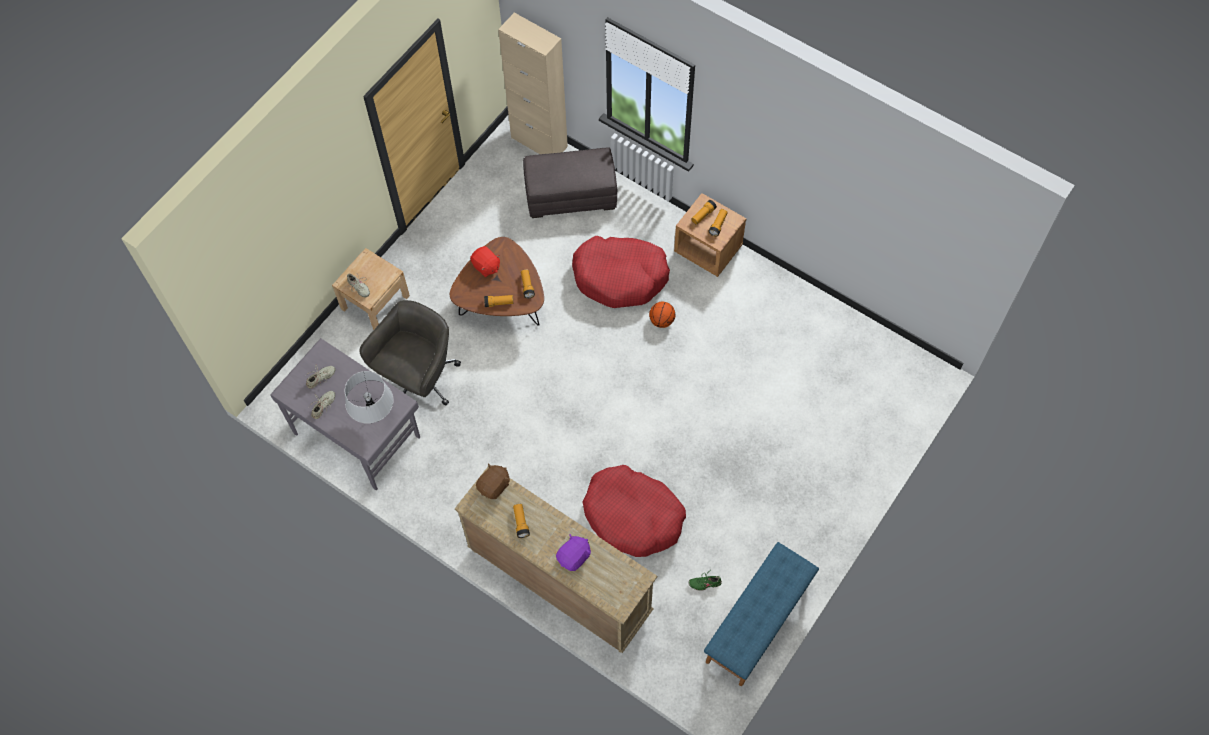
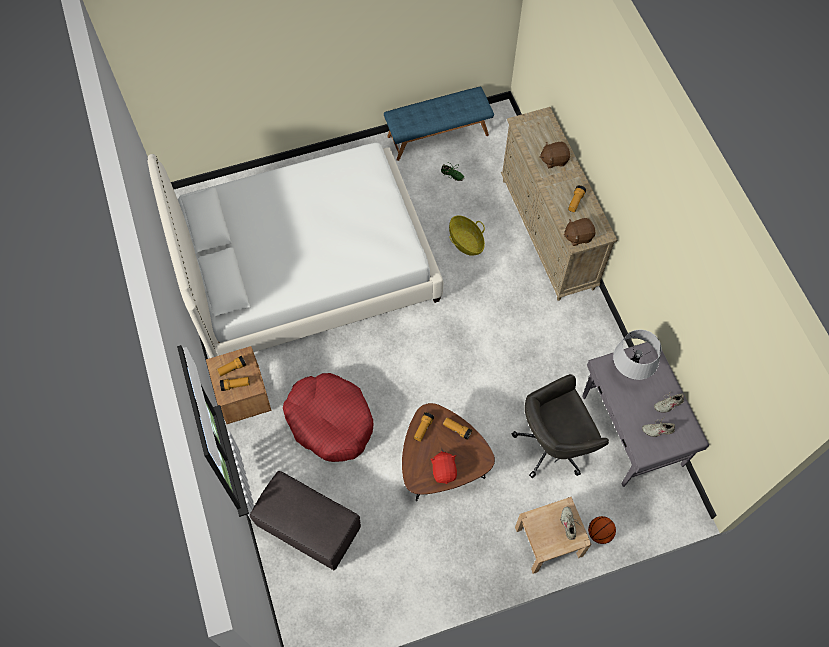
camera: 145 degrees left, 0 degrees up
beige cabinet [498,13,568,154] -> none
purple plush toy [556,534,591,571] -> brown plush toy [539,142,570,168]
red dog bed [582,465,686,557] -> basket [449,215,485,256]
basketball [649,302,675,328] -> basketball moved to [588,516,616,544]
none -> white bed [147,142,443,358]

